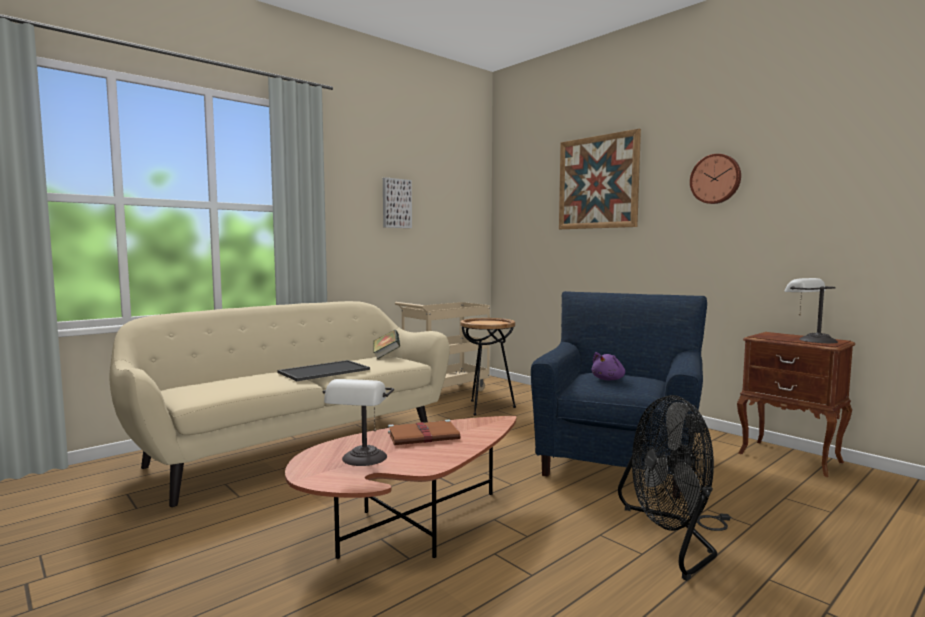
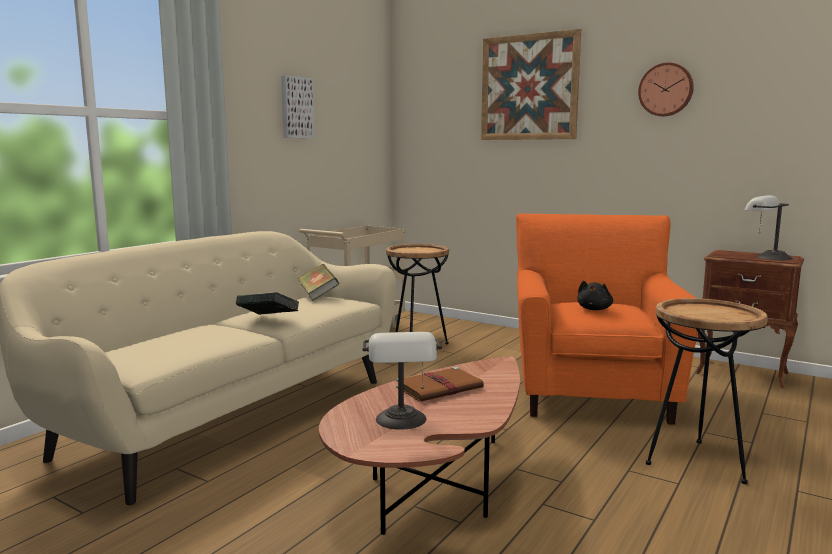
camera: 15 degrees left, 5 degrees up
tray [277,360,370,381] -> book [236,292,299,315]
blue armchair [531,291,707,498] -> orange armchair [516,213,698,425]
purple plush toy [592,352,625,380] -> black plush toy [577,281,613,310]
black fan [618,395,732,581] -> brown side table [646,298,768,484]

